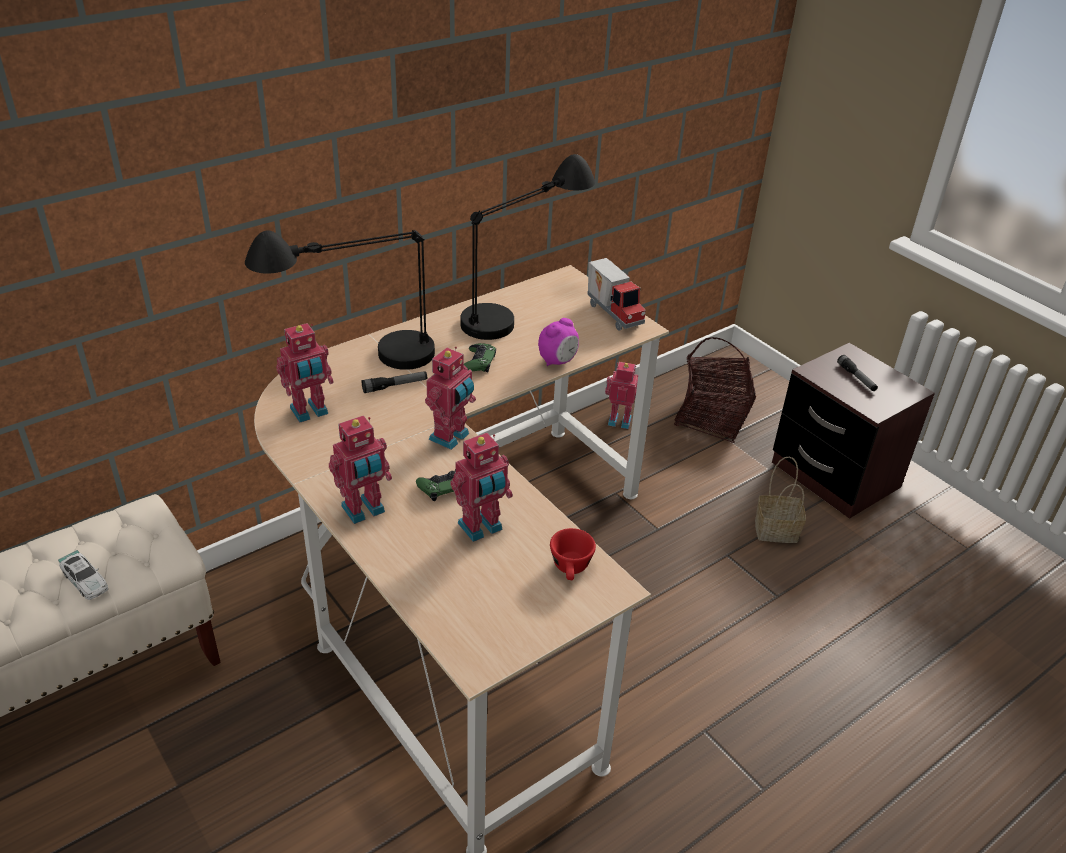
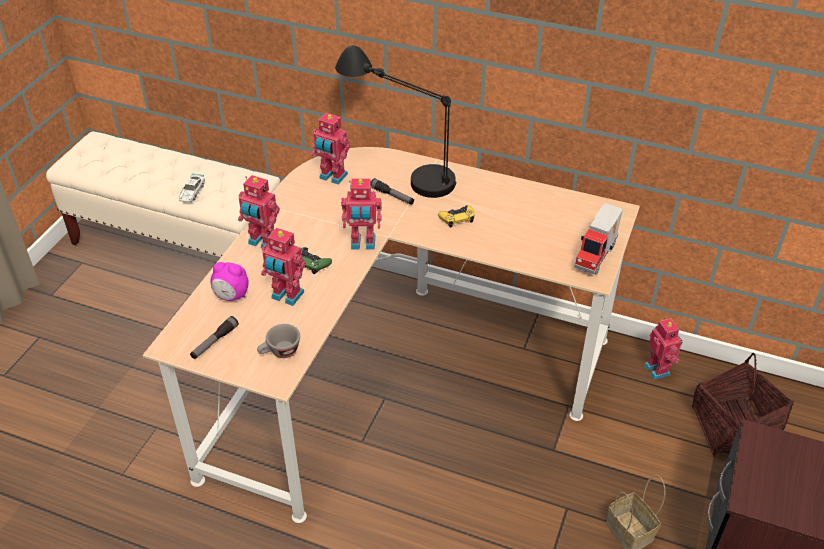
camera: 60 degrees right, 5 degrees up
black table lamp [460,154,595,340] -> none
green game controller [464,343,496,372] -> yellow game controller [438,205,475,227]
alarm clock [538,318,579,366] -> alarm clock moved to [210,262,249,301]
red cup [550,528,596,580] -> grey cup [257,324,300,358]
flashlight [837,355,878,391] -> flashlight moved to [190,316,239,359]

